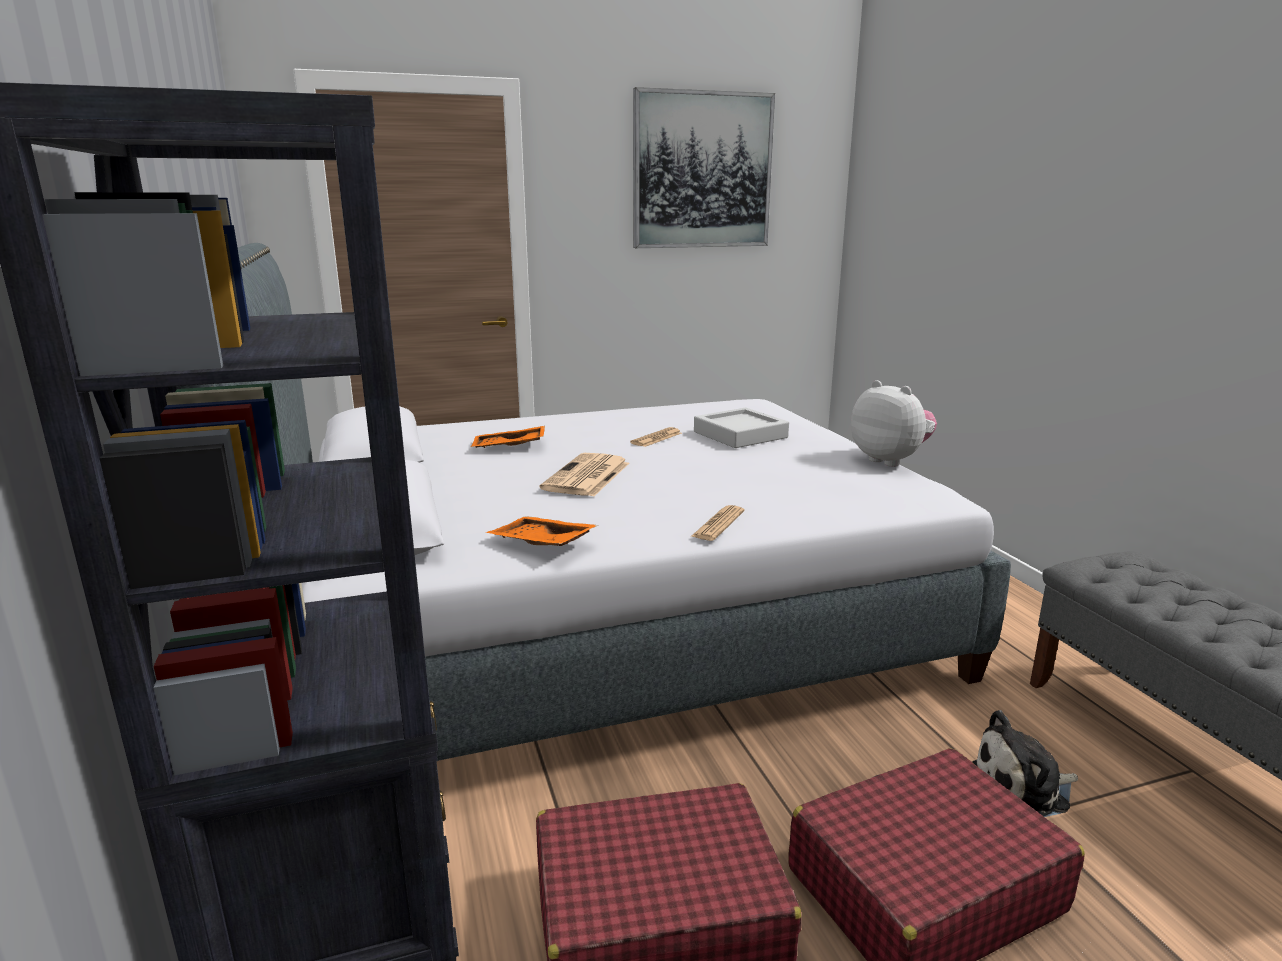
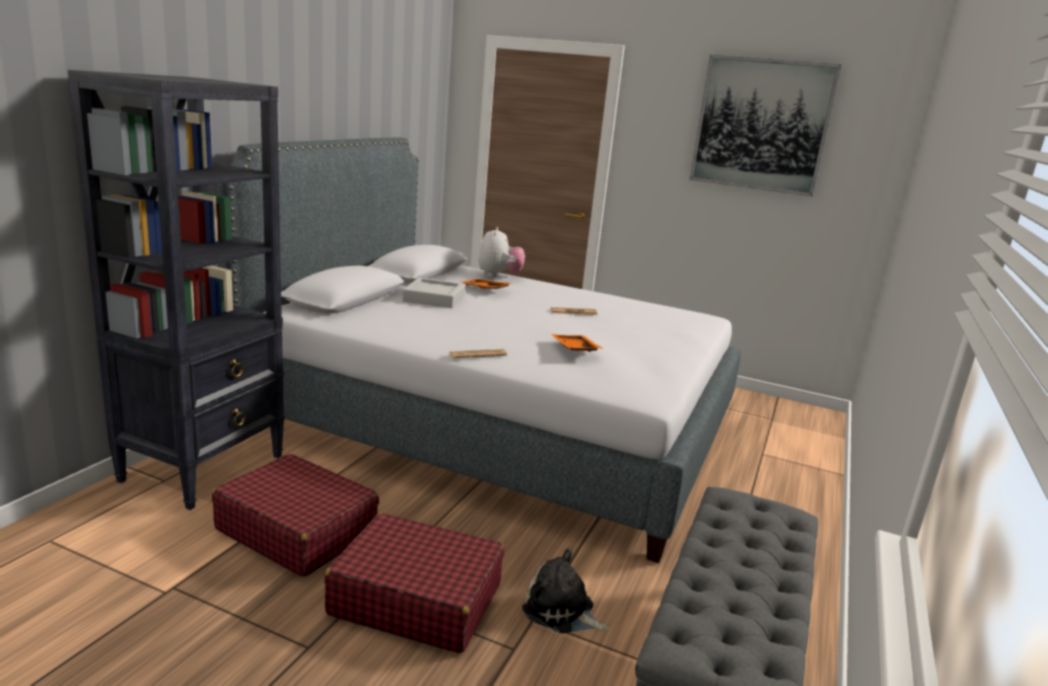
camera: 40 degrees right, 0 degrees up
orange tray [485,516,598,546] -> orange tray moved to [551,334,602,352]
newspaper [539,453,629,497] -> none
grey tray [694,408,789,448] -> grey tray moved to [402,278,465,308]
plush toy [851,380,937,467] -> plush toy moved to [478,227,525,277]

